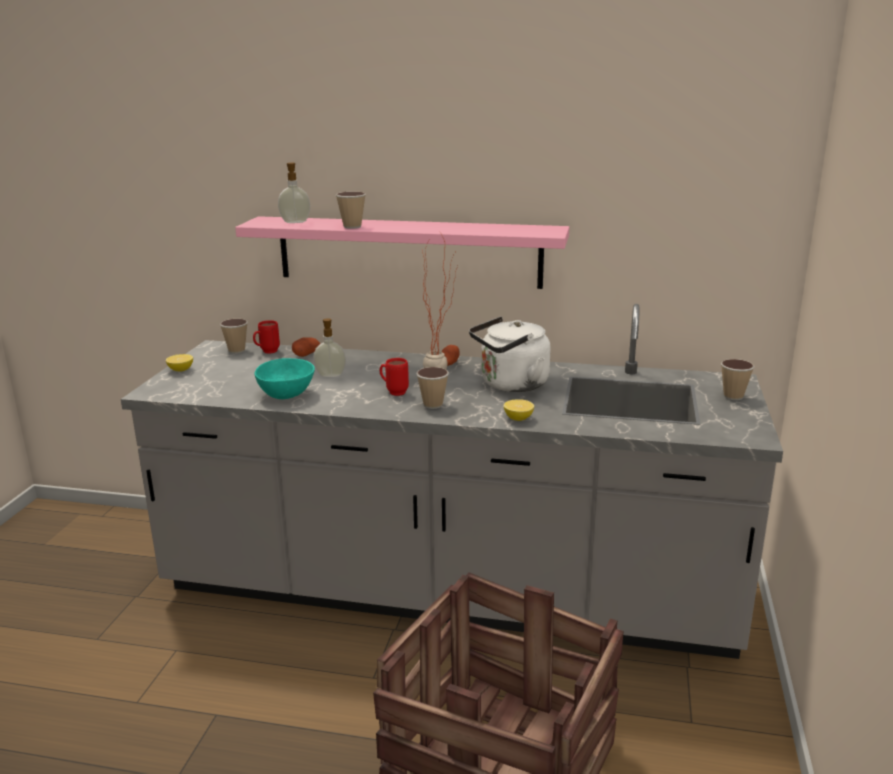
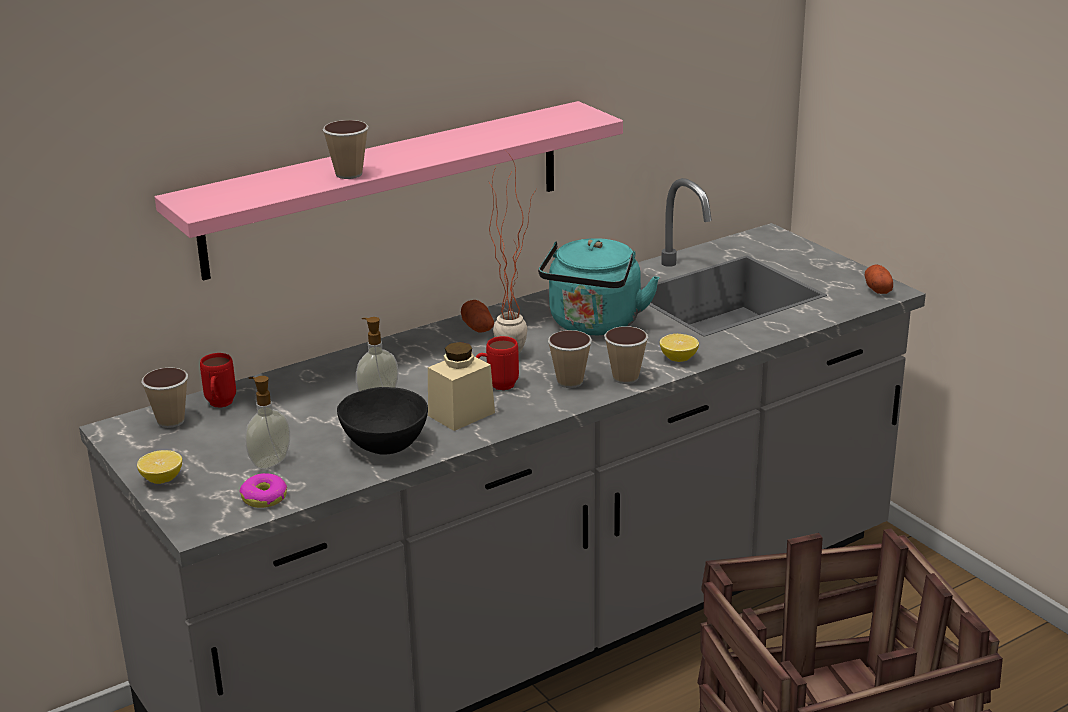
camera: 45 degrees left, 5 degrees up
turquoise bowl [255,358,315,399] -> black bowl [337,387,428,454]
soap dispenser [278,163,310,223] -> soap dispenser moved to [245,376,290,469]
potato [292,337,320,357] -> potato moved to [865,264,893,294]
white kettle [469,316,551,392] -> turquoise kettle [538,238,660,336]
cup [721,359,754,400] -> cup moved to [604,326,648,384]
none -> donut [239,473,287,508]
none -> beige jar [428,342,495,431]

